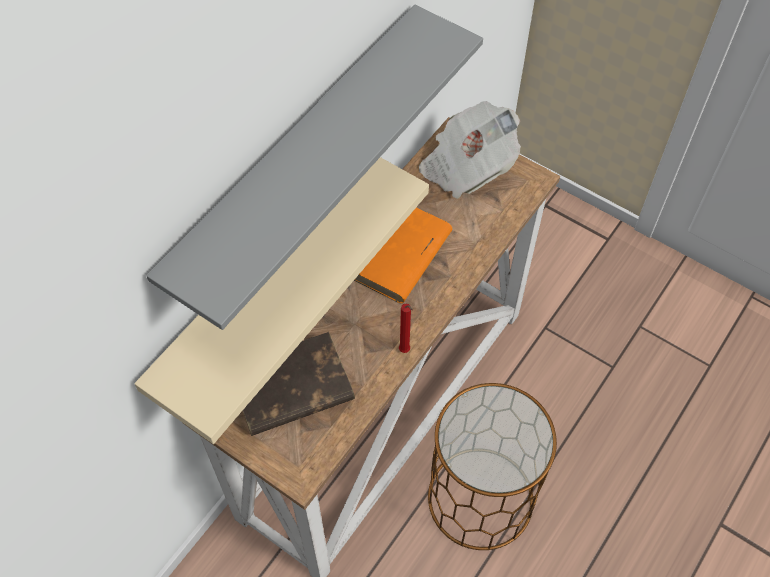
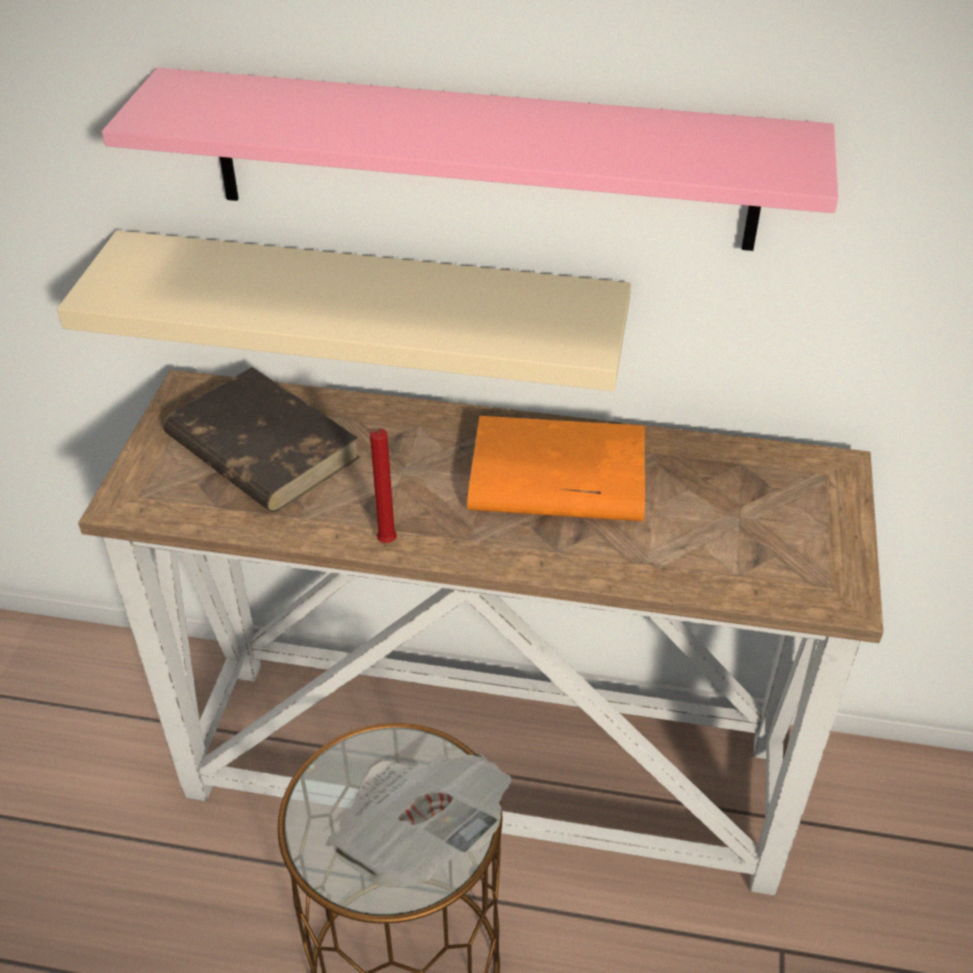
camera: 65 degrees right, 15 degrees down
grey shelf [147,5,483,330] -> pink shelf [102,68,838,251]
newspaper [419,101,521,199] -> newspaper moved to [325,753,512,888]

